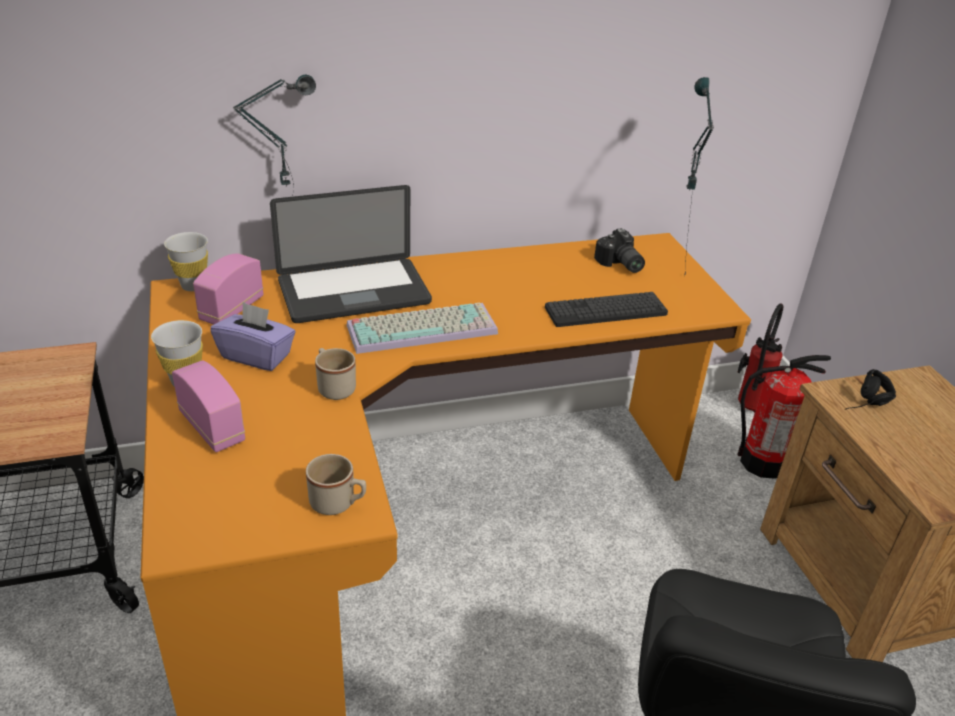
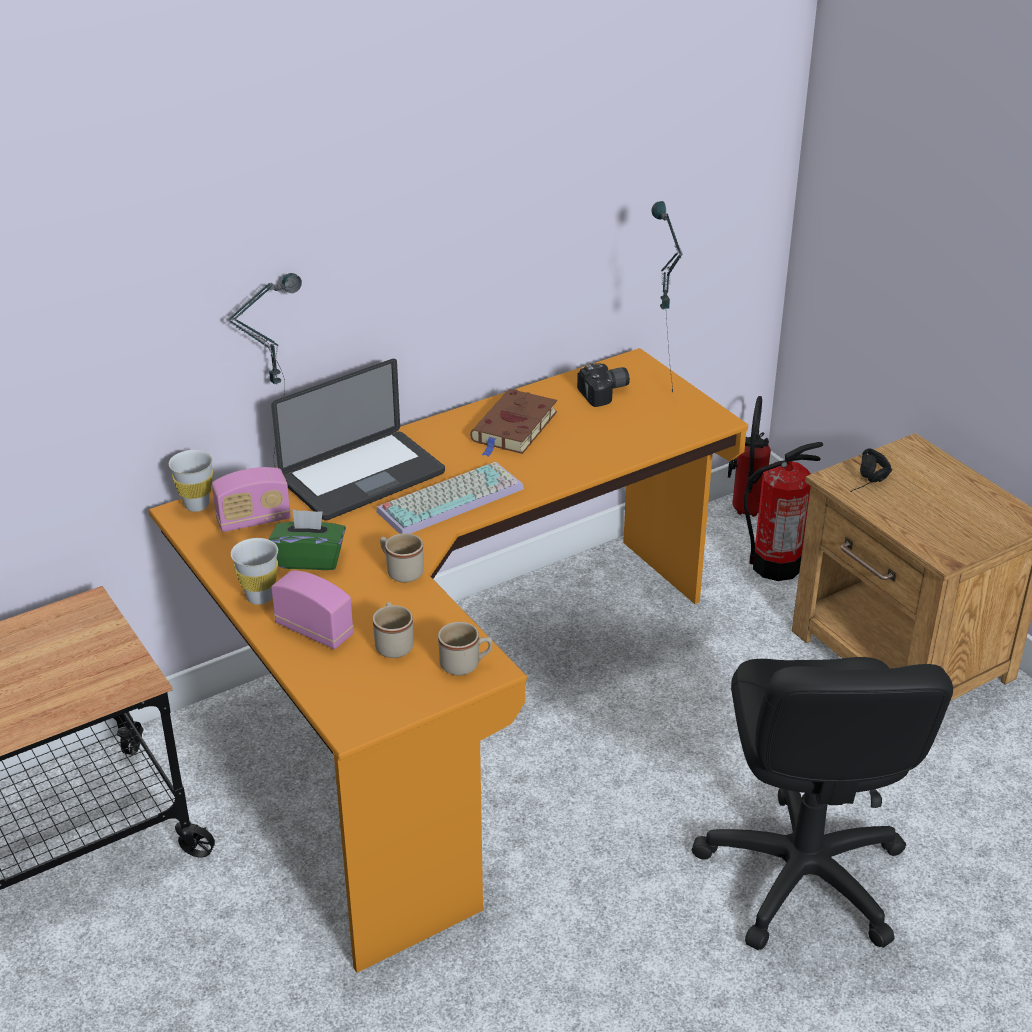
camera: 15 degrees left, 0 degrees up
radio [193,253,263,325] -> radio turned 120 degrees counterclockwise [212,467,291,532]
purple tissue box [210,302,296,371] -> green tissue box [269,509,346,570]
keyboard [545,292,668,327] -> none
camera [594,228,645,273] -> camera turned 75 degrees counterclockwise [577,363,630,407]
none -> beige mug [373,602,414,658]
none -> brown book [470,389,557,457]

